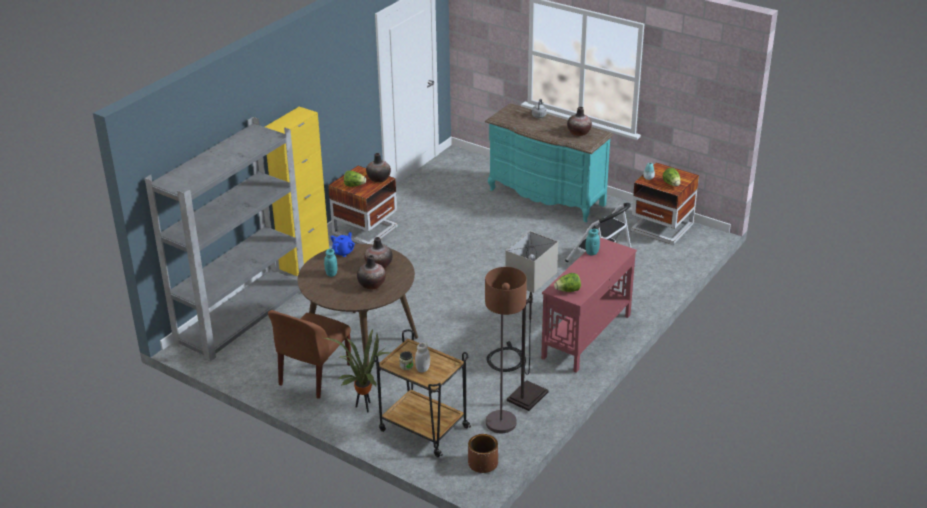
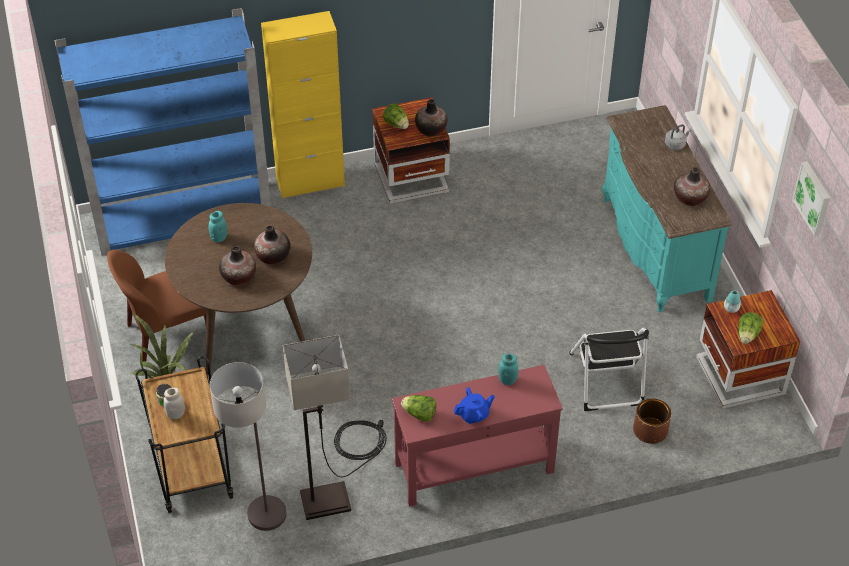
camera: 40 degrees right, 15 degrees up
grey bookcase [145,117,304,361] -> blue bookcase [55,8,271,256]
blue teapot [331,232,355,257] -> blue teapot moved to [454,387,495,424]
brown planter [468,434,498,473] -> brown planter moved to [633,398,671,444]
brown floor lamp [485,267,527,433] -> grey floor lamp [210,362,287,531]
none -> picture [792,161,830,236]

